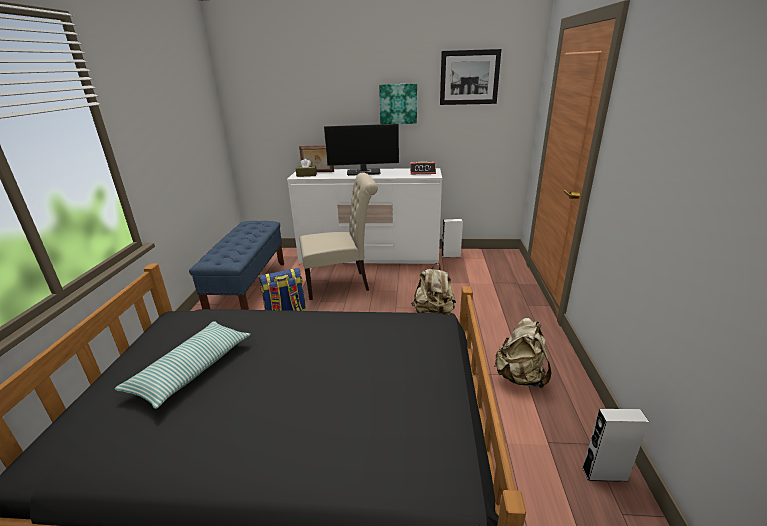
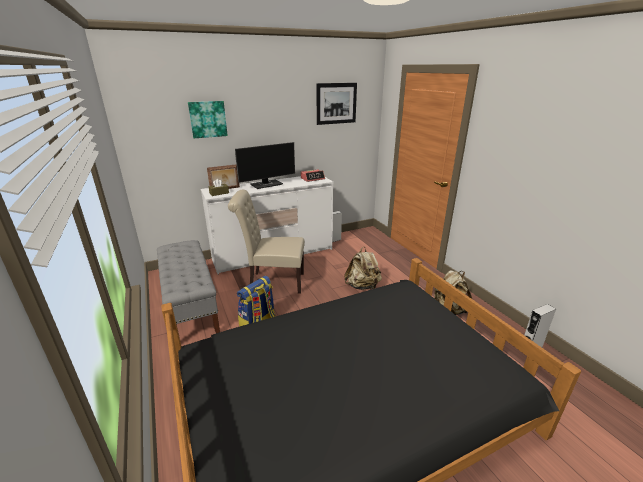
camera: 30 degrees left, 0 degrees up
pillow [115,321,251,409] -> none
blue bench [189,221,284,310] -> grey bench [157,240,220,334]
beige chair [299,173,378,300] -> beige chair turned 135 degrees counterclockwise [228,190,305,294]
picture [379,83,417,124] -> picture moved to [188,101,228,138]

